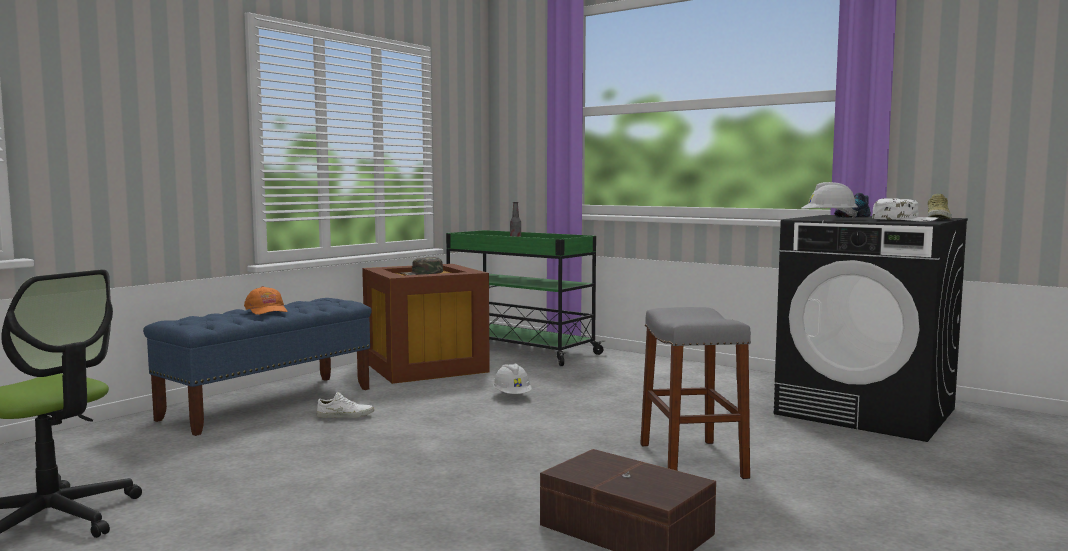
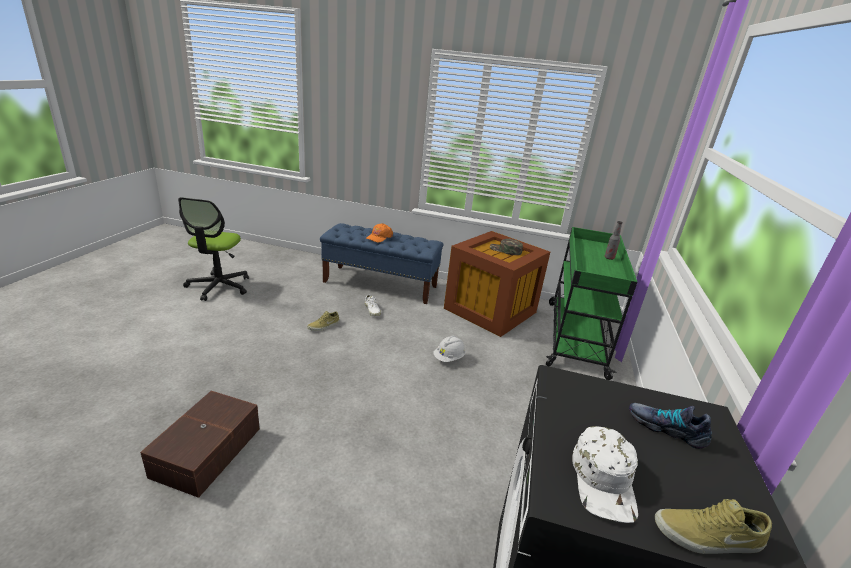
camera: 65 degrees right, 20 degrees up
grey stool [640,307,751,479] -> none
white hard hat [801,182,858,219] -> none
none -> beige shoe [307,311,339,331]

